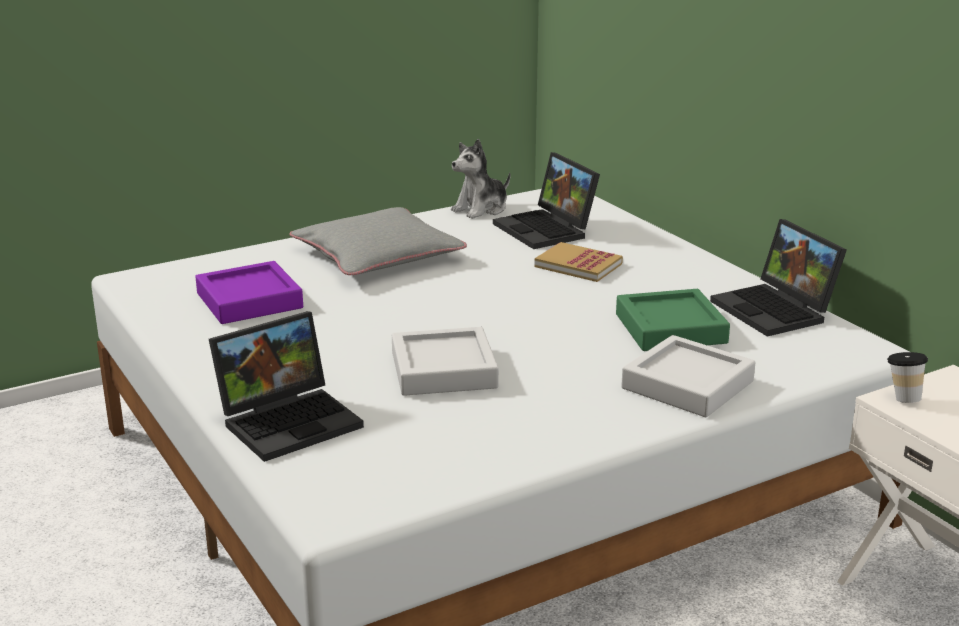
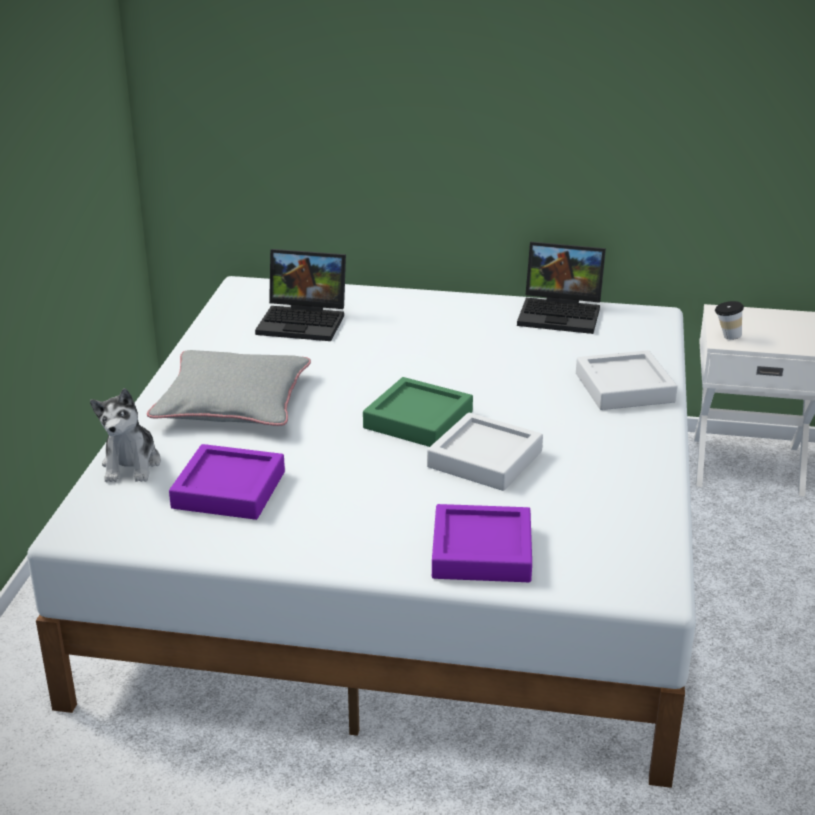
camera: 50 degrees left, 5 degrees up
laptop [209,311,364,462] -> purple tray [432,504,532,582]
plush toy [451,139,510,219] -> plush toy moved to [90,388,161,482]
book [534,242,623,282] -> none
green tray [616,289,730,351] -> green tray moved to [363,377,473,447]

